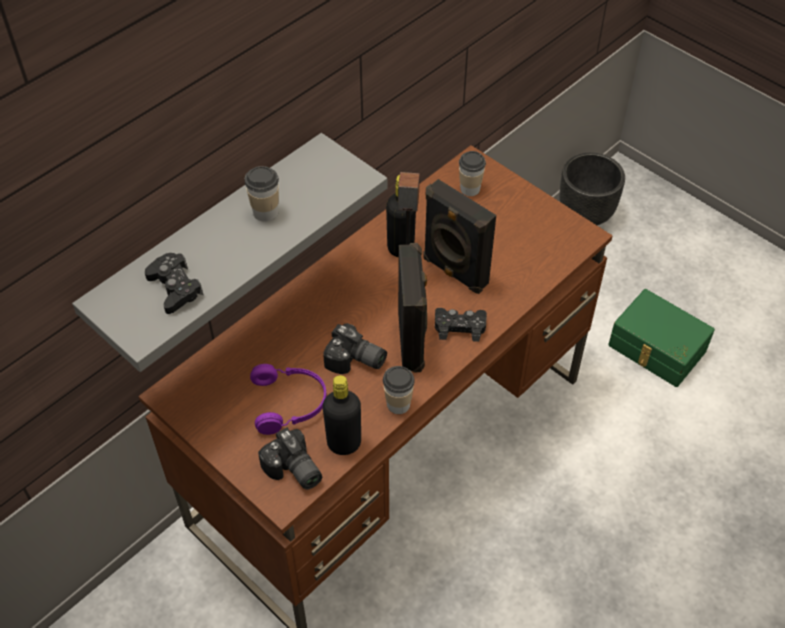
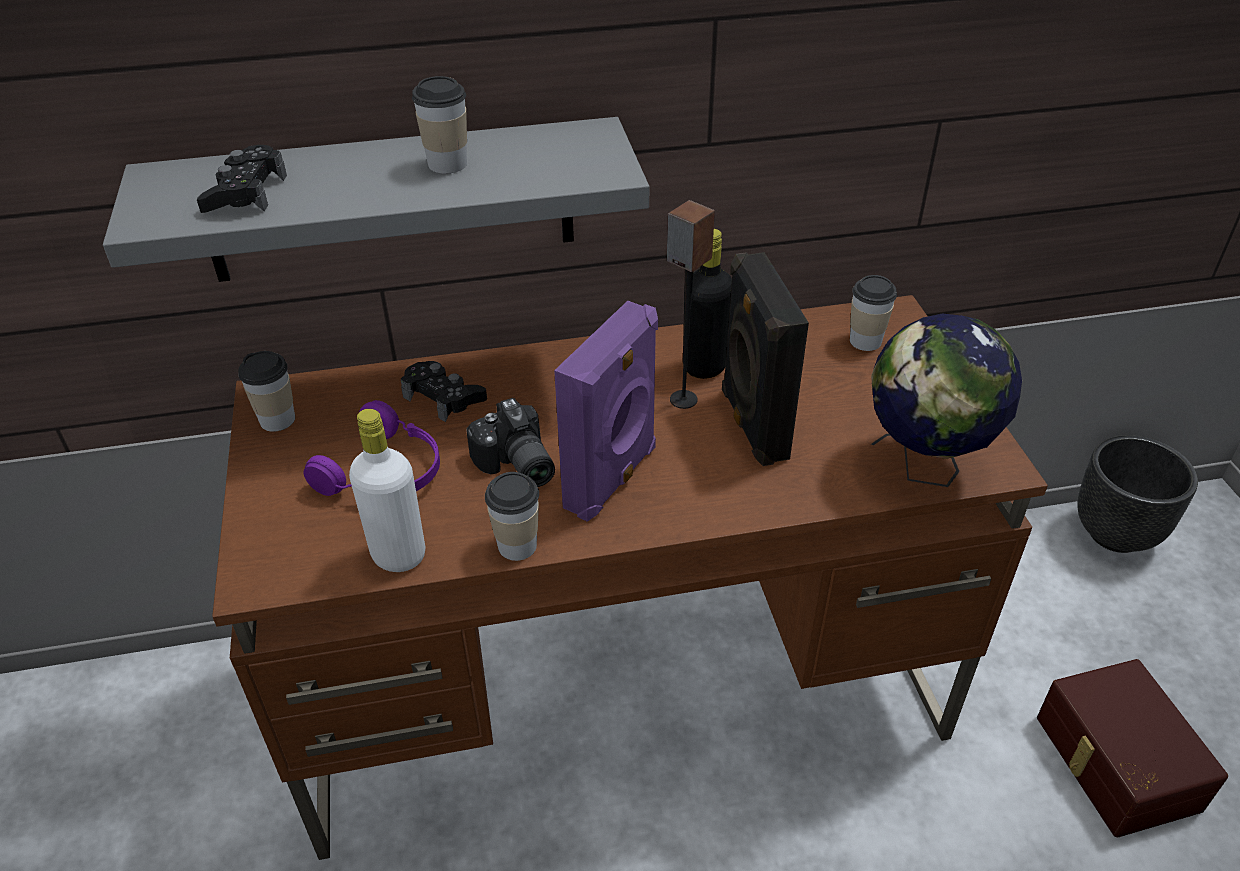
camera: 35 degrees right, 10 degrees down
camera [258,427,322,490] -> none
black bottle [323,375,361,455] -> white bottle [349,409,425,572]
black speaker [398,243,427,373] -> purple speaker [554,301,658,522]
black game controller [435,308,487,342] -> black game controller moved to [401,361,487,422]
green storage box [608,289,715,387] -> brown storage box [1037,659,1228,837]
none -> cup [238,351,295,432]
none -> globe [871,313,1022,487]

